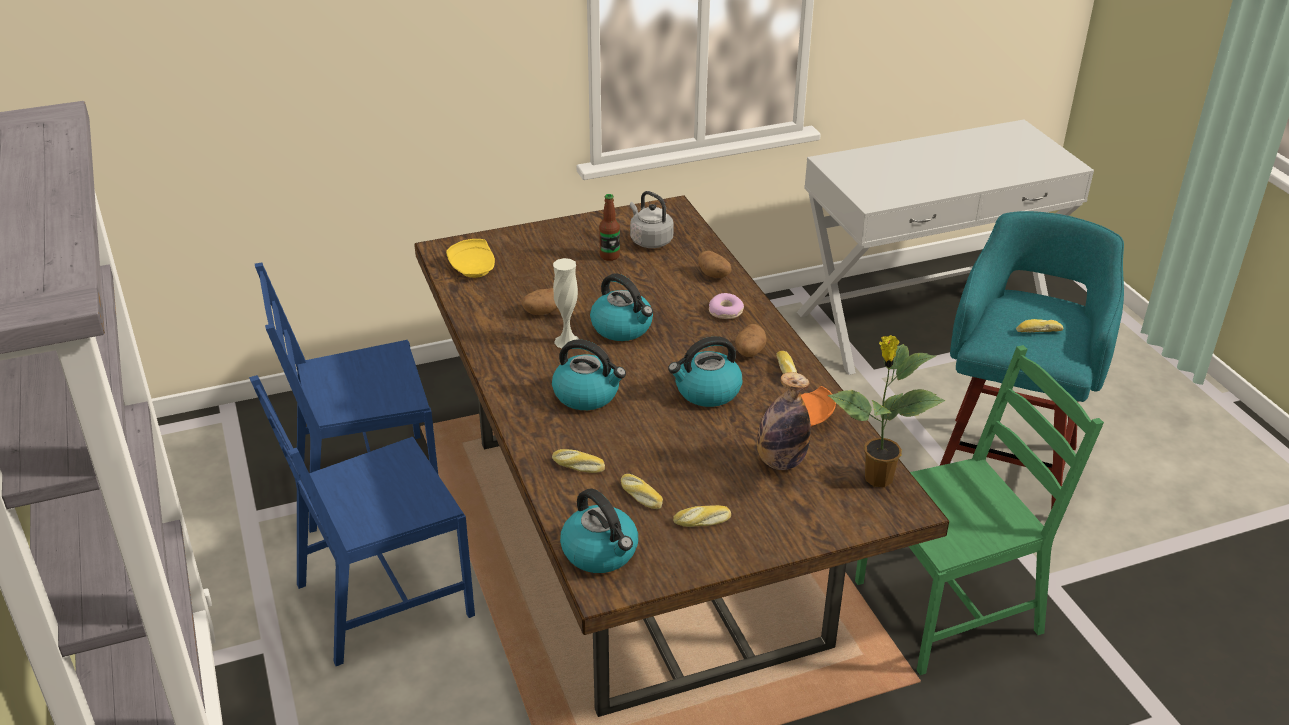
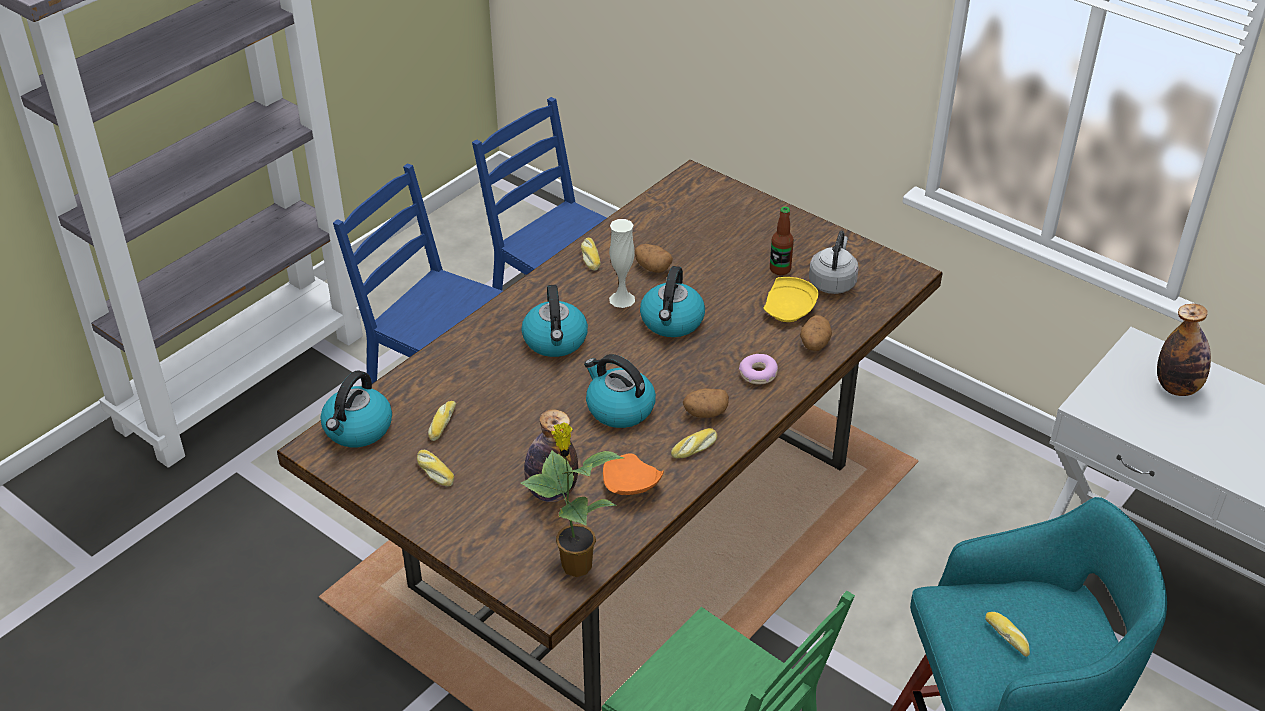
camera: 60 degrees right, 5 degrees up
yellow plate [446,239,495,278] -> yellow plate moved to [763,277,819,322]
bread [552,449,605,473] -> bread moved to [581,238,601,271]
none -> bottle [1157,304,1211,396]

